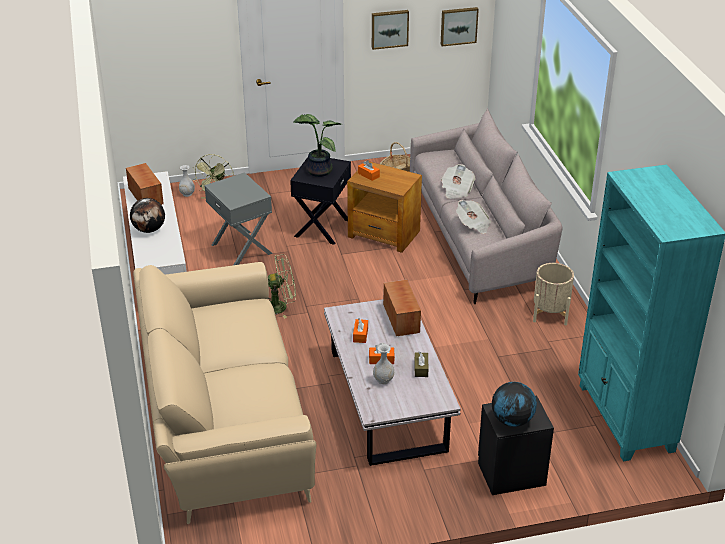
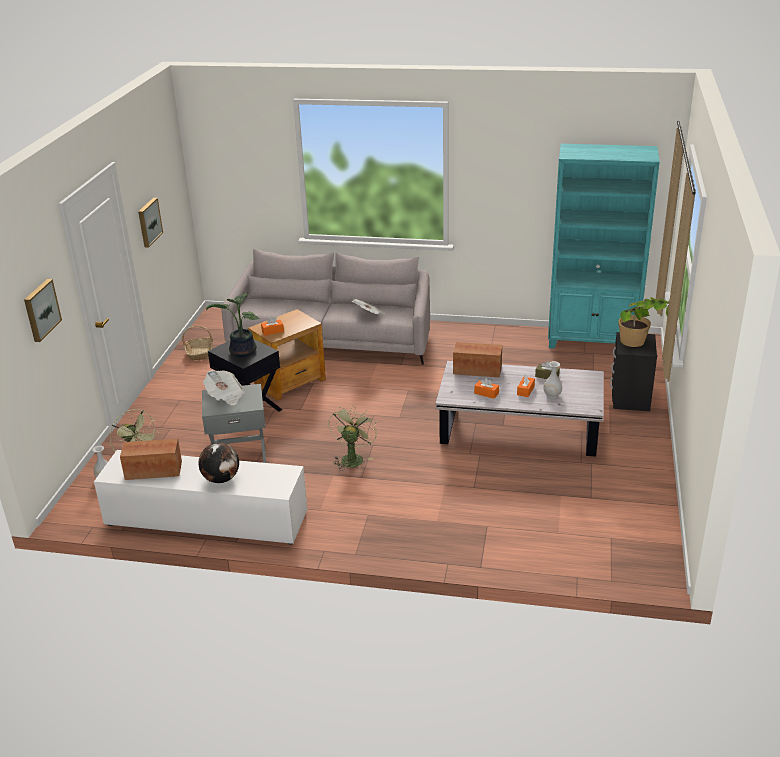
camera: 65 degrees left, 5 degrees down
beige sofa [133,262,316,524] -> none
picture [441,7,479,46] -> picture moved to [24,279,62,342]
newspaper [441,164,475,199] -> newspaper moved to [203,370,245,405]
globe [492,382,537,427] -> potted plant [618,297,681,347]
beige planter [533,263,574,326] -> none

